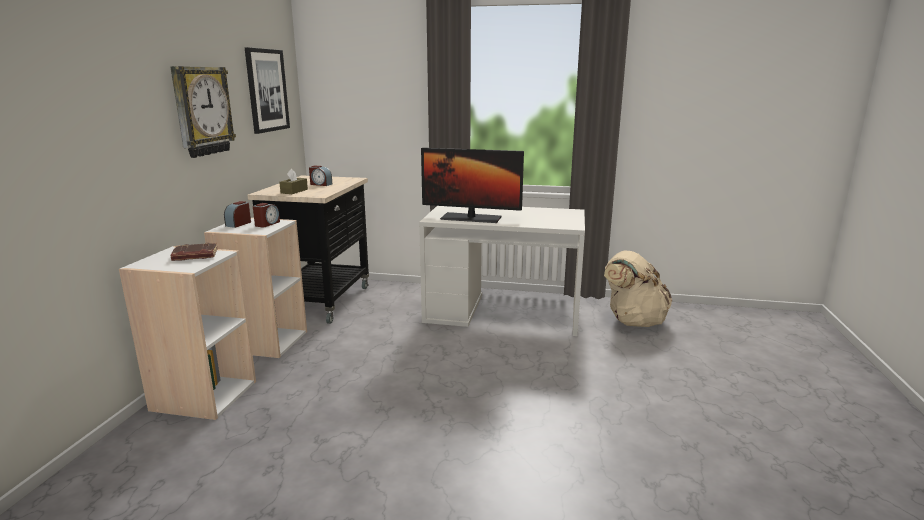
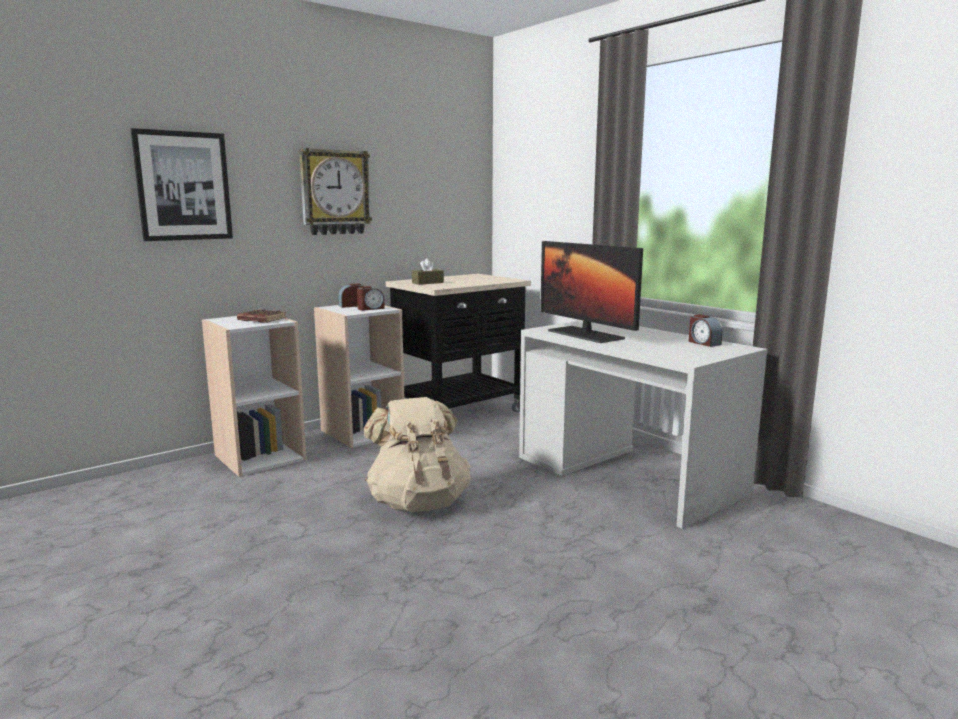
camera: 40 degrees right, 5 degrees down
picture [245,47,290,134] -> picture moved to [130,128,233,241]
alarm clock [309,165,332,186] -> alarm clock moved to [689,314,723,347]
beige backpack [604,250,672,327] -> beige backpack moved to [364,397,470,512]

